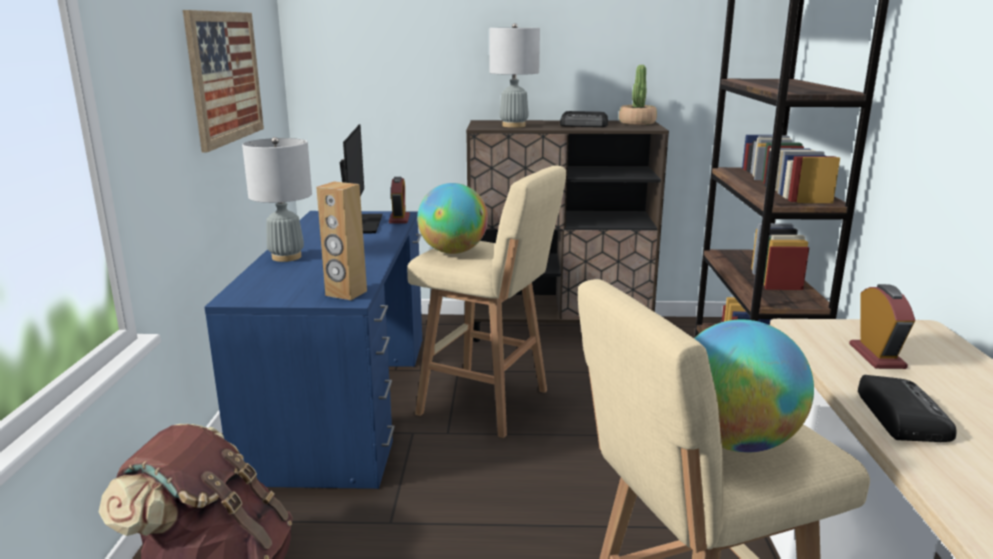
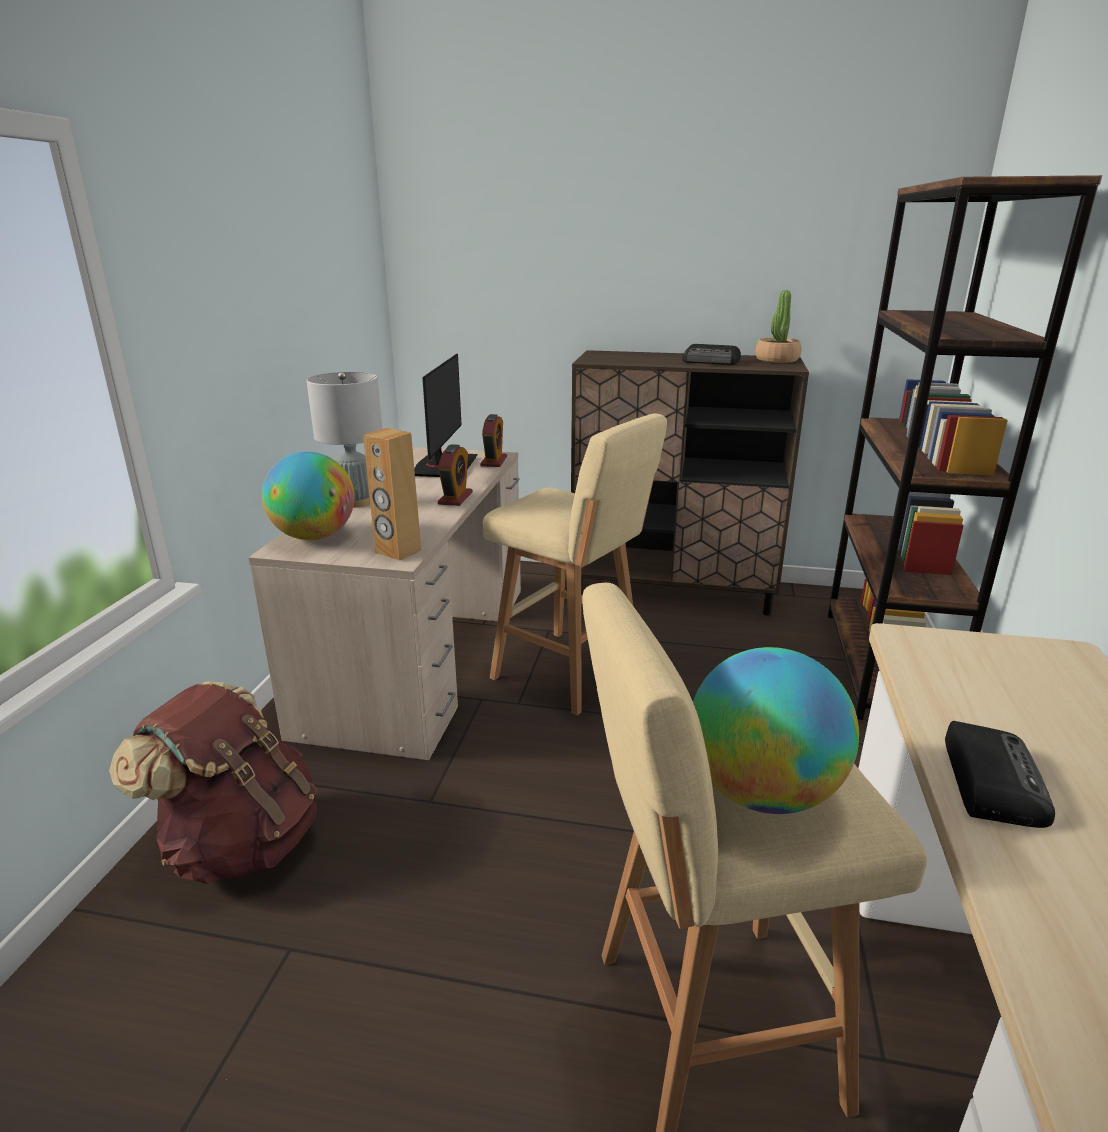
camera: 10 degrees right, 5 degrees up
picture [183,10,264,152] -> none
blue desk [204,211,422,489] -> beige desk [248,447,521,760]
globe [417,183,488,254] -> globe moved to [262,452,355,540]
grey table lamp [489,23,540,128] -> none
alarm clock [849,284,915,369] -> alarm clock moved to [438,444,473,506]

